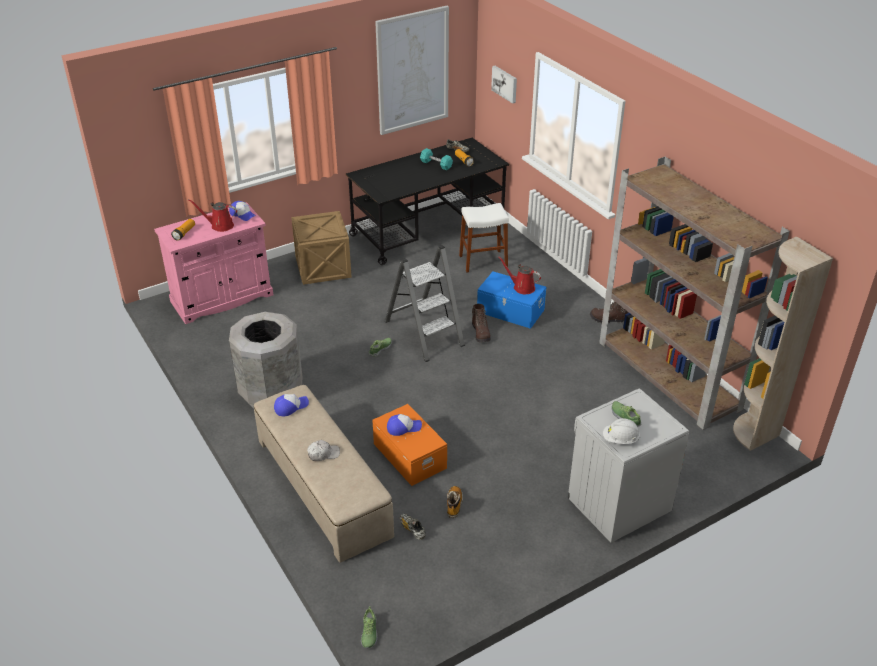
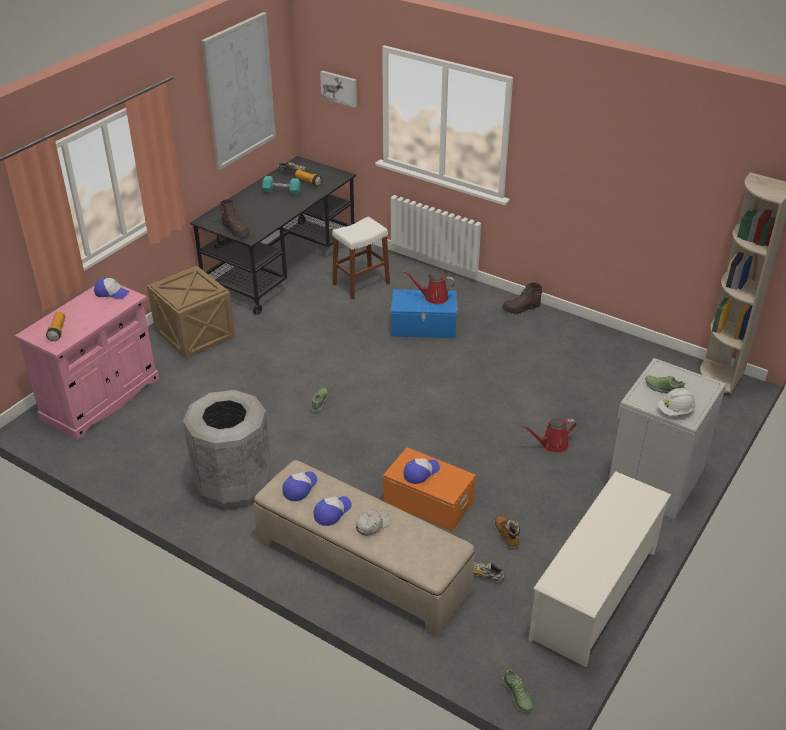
camera: 25 degrees left, 0 degrees up
red watering can [188,199,237,232] -> red watering can moved to [522,418,577,453]
grey step ladder [384,245,465,362] -> none
brown boot [472,304,491,342] -> brown boot moved to [220,199,249,238]
brown bookcase [599,157,790,430] -> none
none -> cap [314,496,352,526]
none -> white shoe rack [528,471,671,667]

